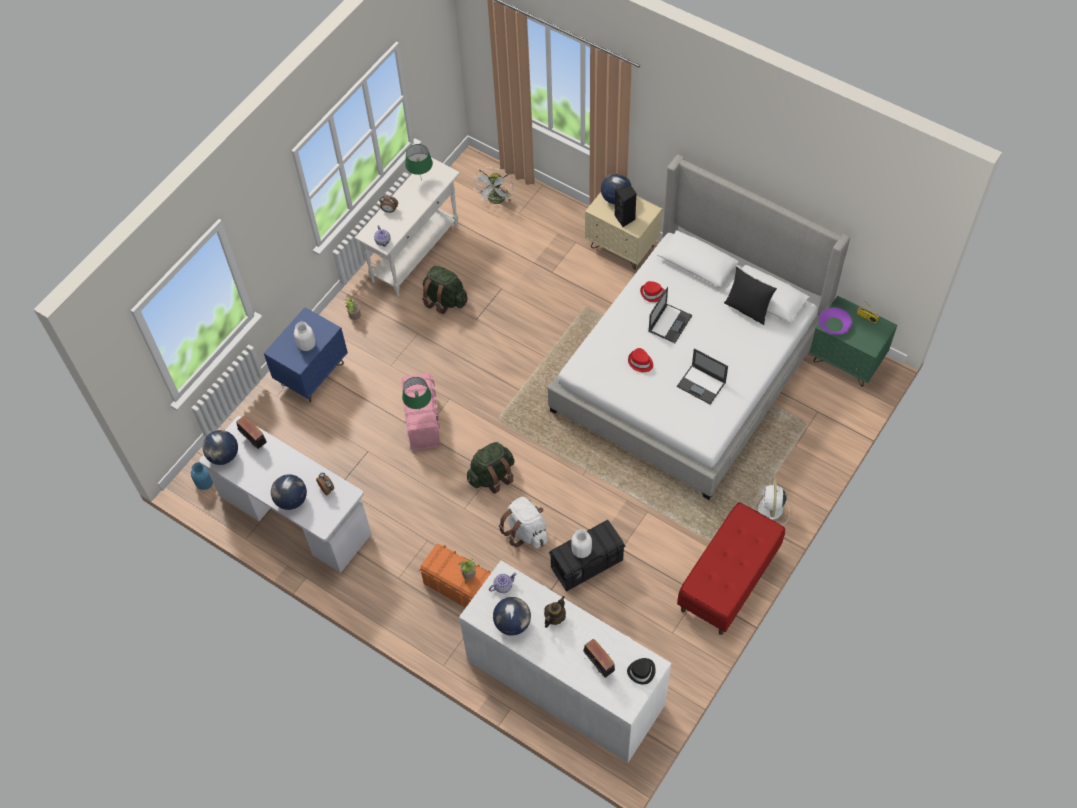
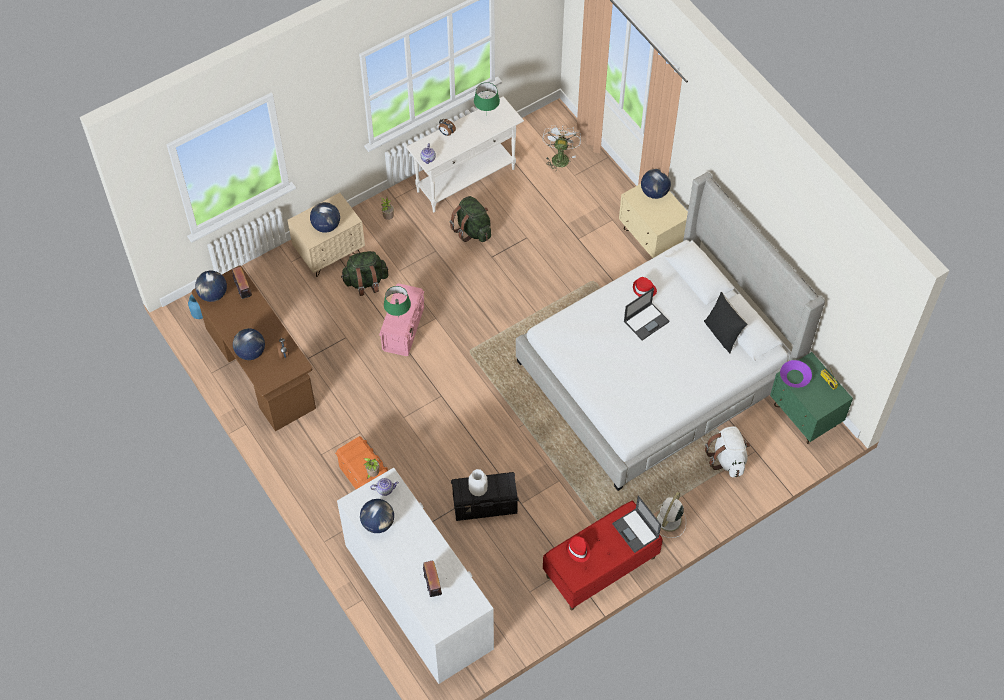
camera: 20 degrees right, 0 degrees up
white desk [199,416,371,573] -> brown desk [192,266,316,431]
blue nightstand [264,307,348,402] -> beige nightstand [288,193,365,277]
white vase [294,322,316,351] -> globe [310,202,340,233]
green backpack [467,442,515,494] -> green backpack moved to [341,251,389,296]
white fan [474,168,514,204] -> white fan turned 150 degrees clockwise [542,124,581,171]
white backpack [499,497,548,548] -> white backpack moved to [705,426,750,477]
teapot [544,596,566,628] -> none
black speaker [614,185,637,227] -> none
black hat [627,658,656,684] -> none
red hat [628,348,653,372] -> red hat moved to [566,536,590,562]
laptop [677,348,728,404] -> laptop moved to [612,496,661,553]

